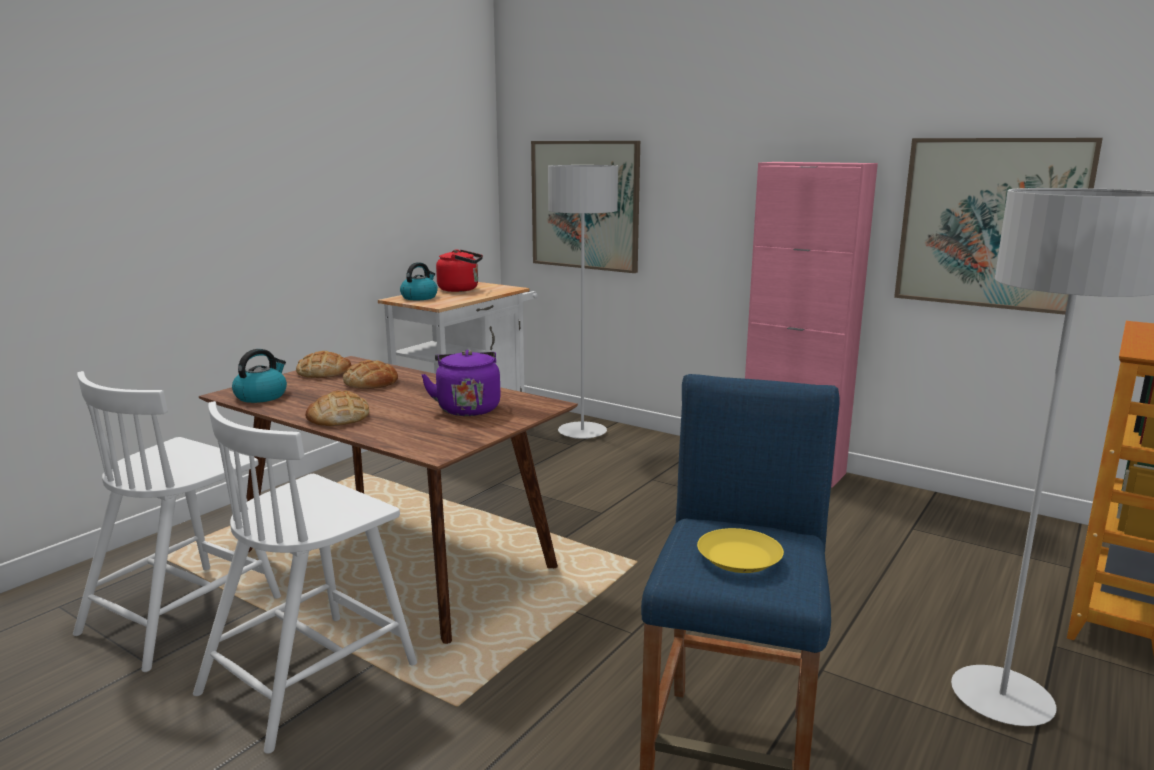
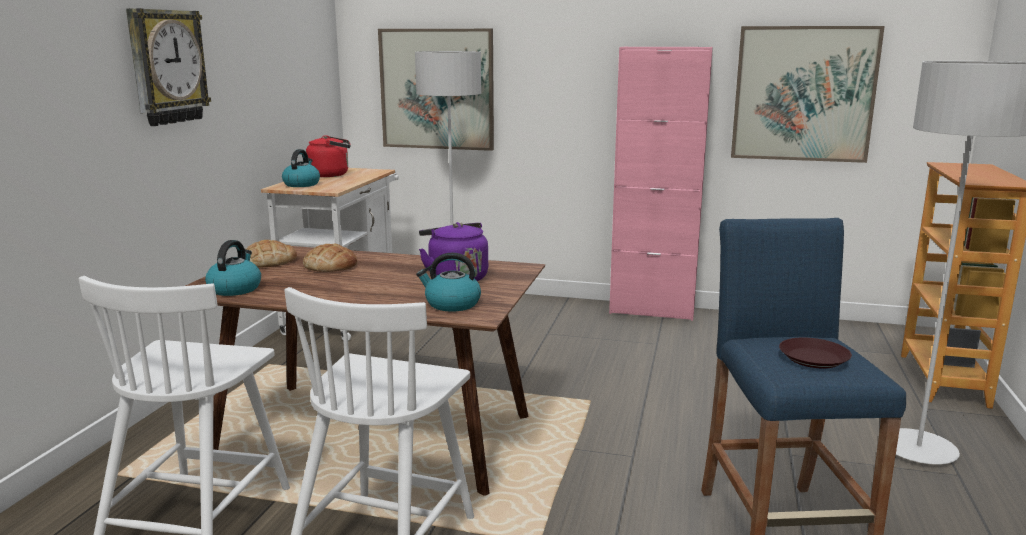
camera: 20 degrees left, 0 degrees up
bread [305,390,369,426] -> none
yellow plate [697,528,784,573] -> brown plate [779,337,852,368]
none -> wall clock [126,8,211,126]
none -> kettle [416,253,481,312]

